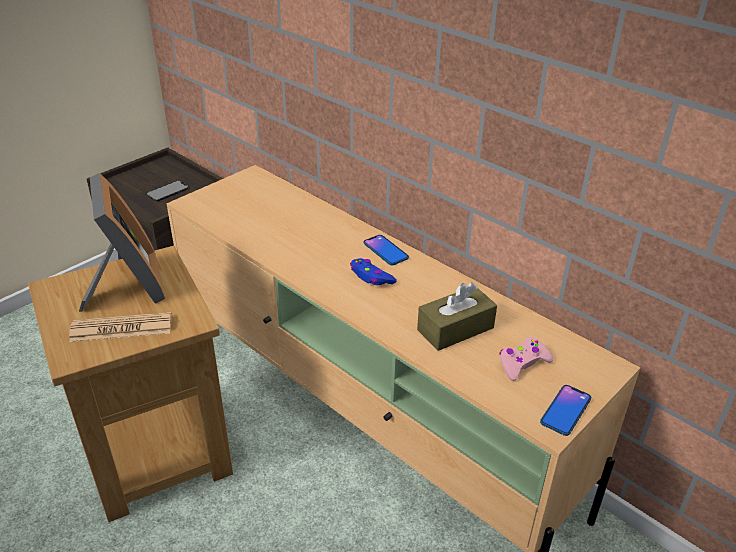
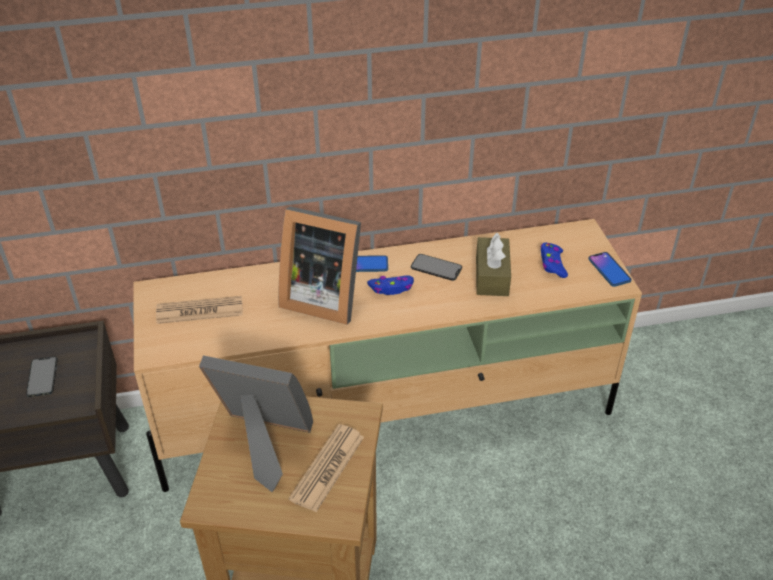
camera: 55 degrees left, 5 degrees up
pink game controller [499,337,553,381] -> blue game controller [541,243,568,278]
none -> newspaper [156,296,243,324]
none -> picture frame [278,206,361,325]
none -> phone [411,254,462,281]

